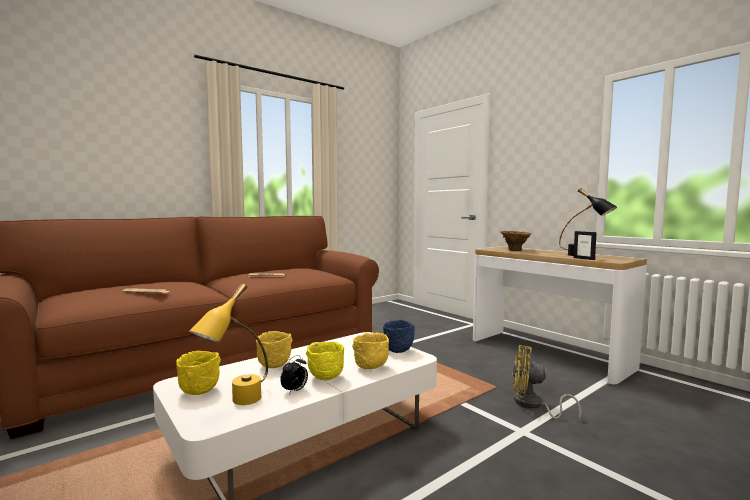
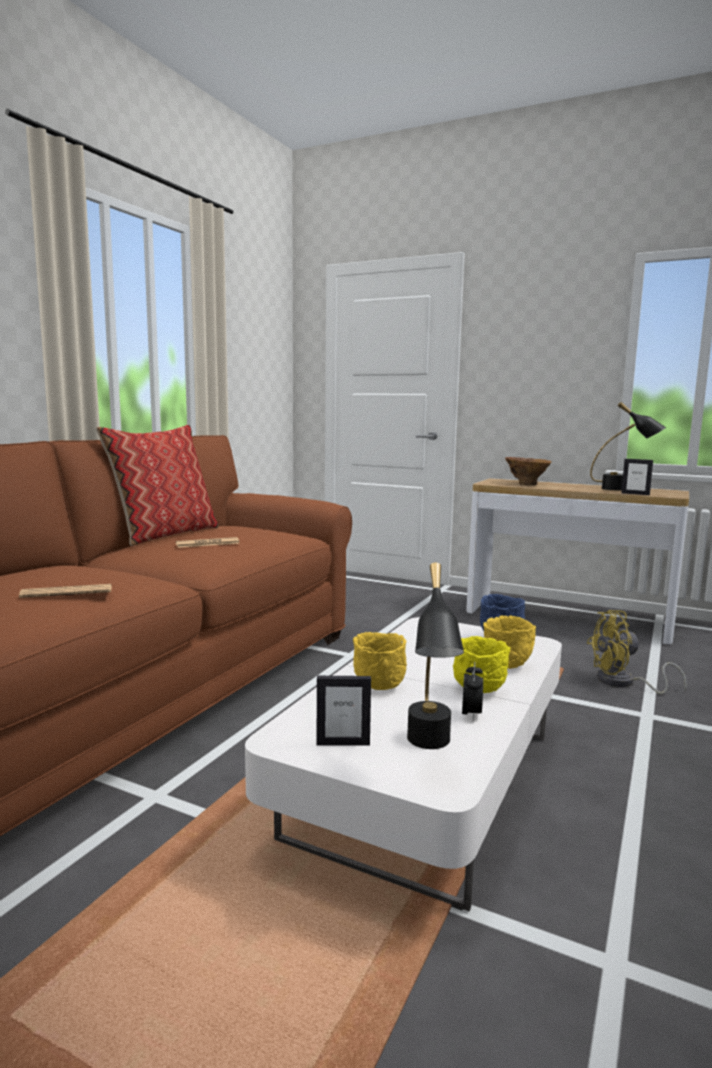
camera: 25 degrees left, 5 degrees up
yellow bowl [176,351,221,395] -> picture frame [316,676,371,746]
yellow table lamp [189,283,268,405] -> black table lamp [407,562,464,749]
none -> pillow [96,424,218,546]

